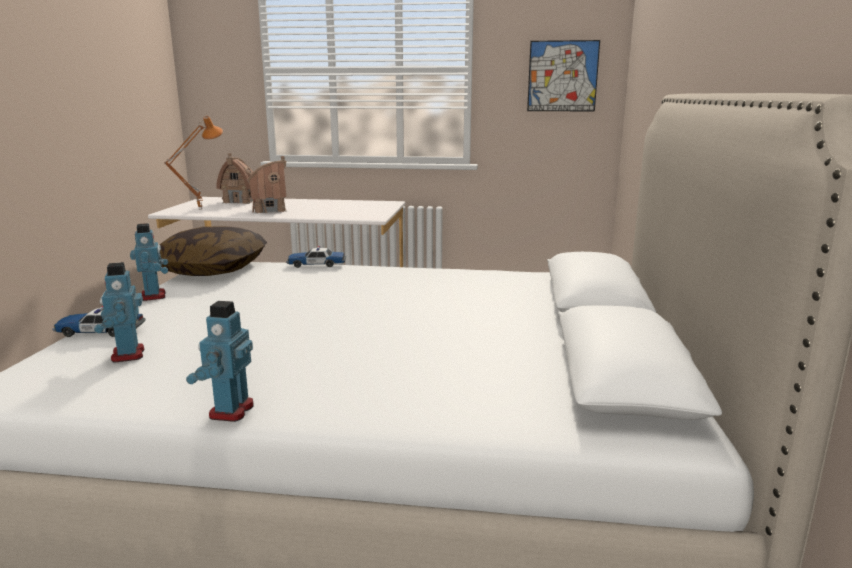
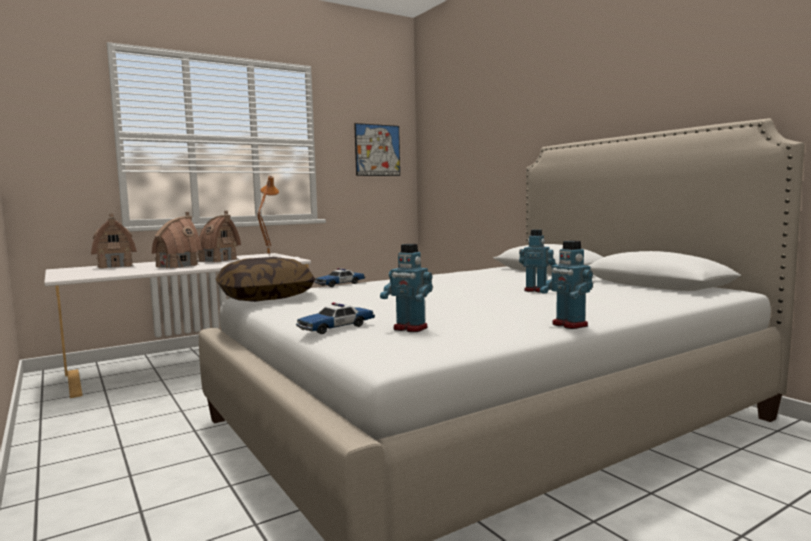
camera: 40 degrees left, 10 degrees down
toy robot [130,223,168,301] -> toy robot moved to [519,229,556,292]
orange table lamp [164,116,223,210] -> orange table lamp moved to [256,176,279,256]
none -> toy house [197,211,241,262]

